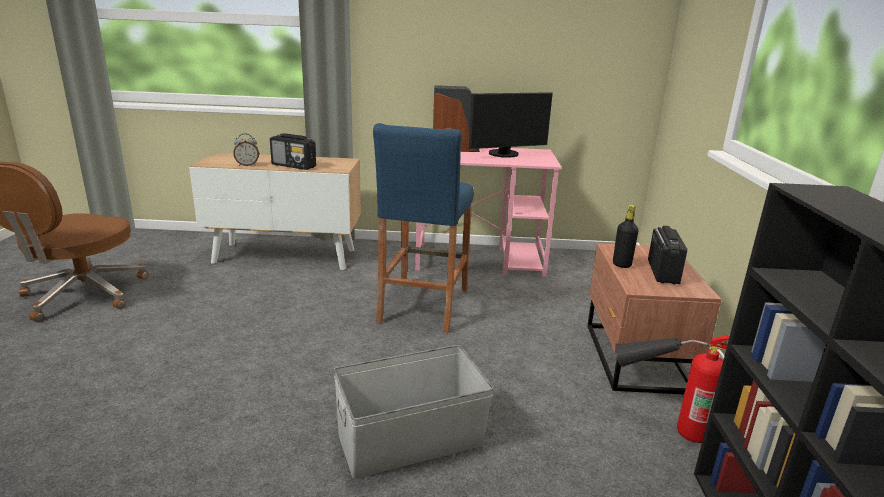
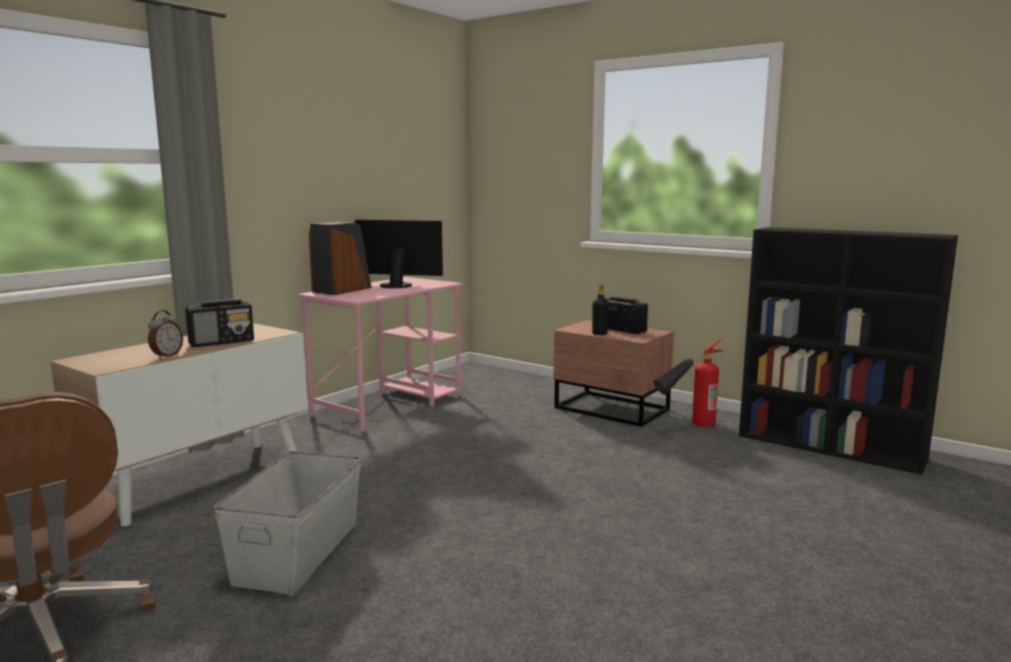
camera: 55 degrees left, 10 degrees down
grey storage box [333,345,494,479] -> grey storage box moved to [213,451,361,594]
blue stool [373,123,474,333] -> none
monitor [469,92,553,158] -> monitor turned 90 degrees counterclockwise [355,220,443,288]

